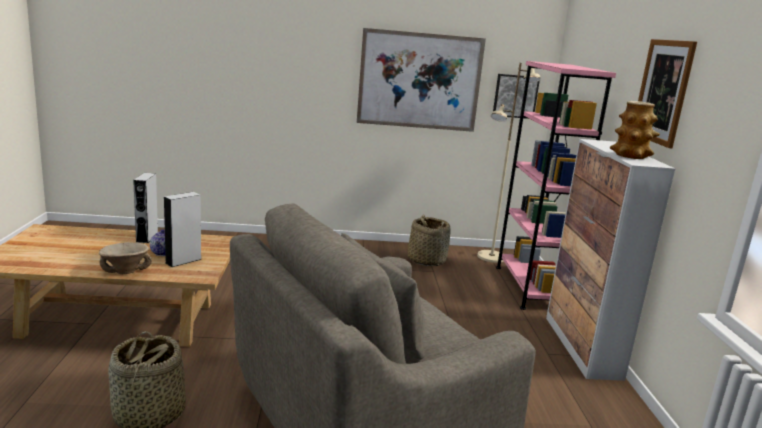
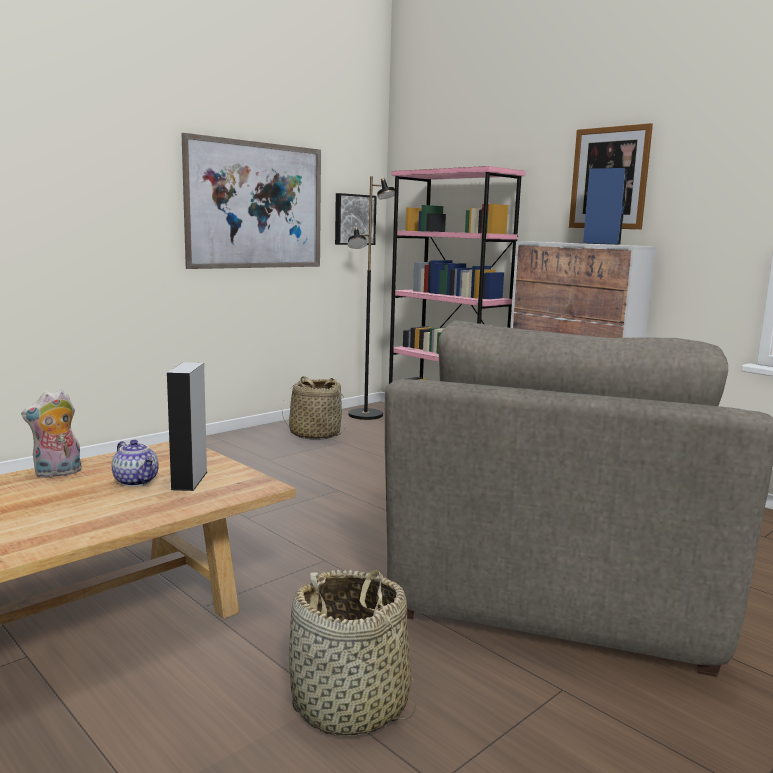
camera: 40 degrees left, 5 degrees down
beige bowl [99,242,152,274] -> none
grey speaker [133,173,158,243] -> plush toy [21,389,82,478]
beige floor lamp [477,63,541,263] -> black floor lamp [347,176,395,420]
vase [610,101,660,159] -> blue speaker [583,168,628,245]

